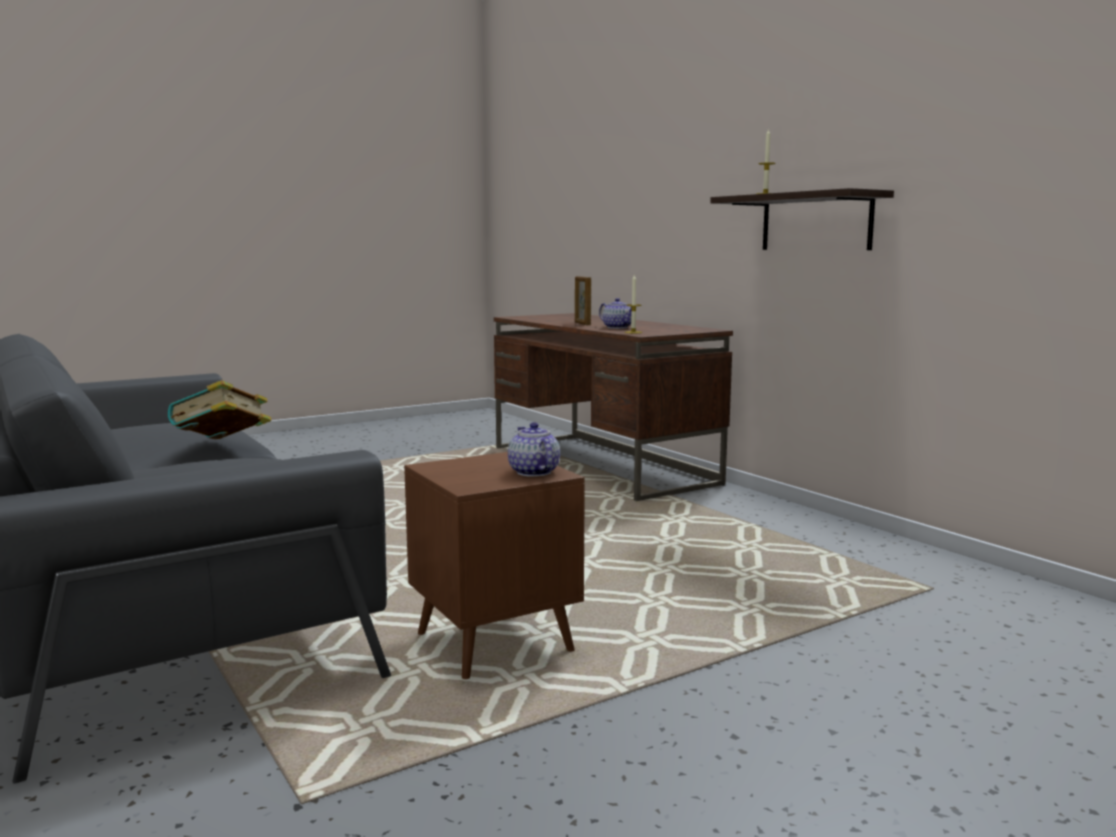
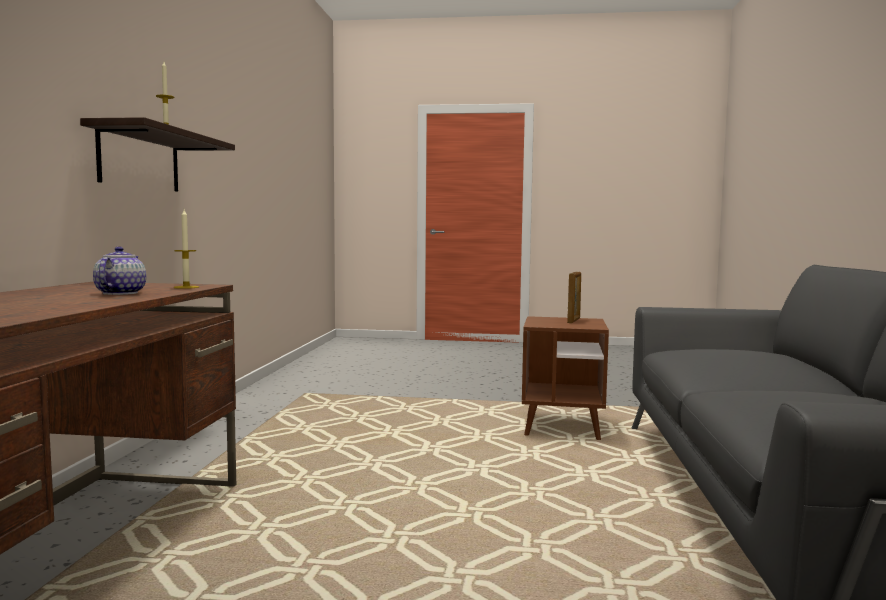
camera: 140 degrees left, 5 degrees down
book [168,380,272,439] -> none
teapot [508,422,560,477] -> none
picture frame [575,276,591,325] -> picture frame moved to [567,272,581,323]

